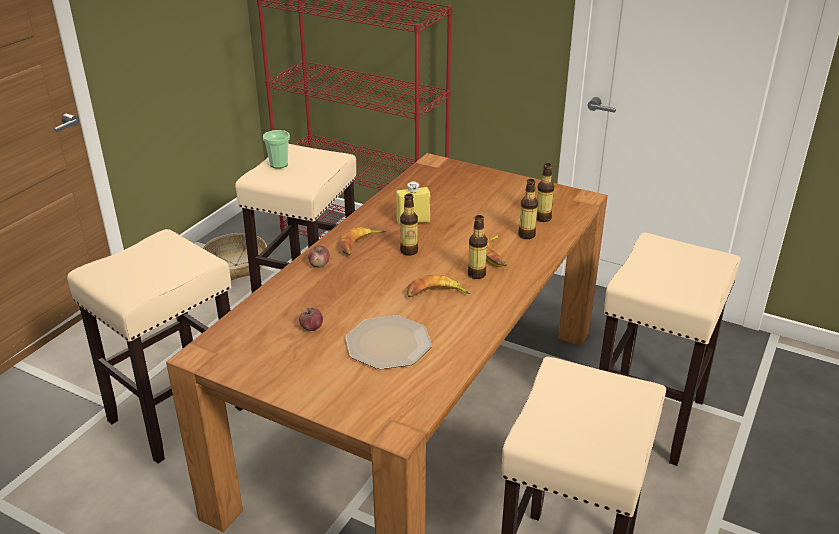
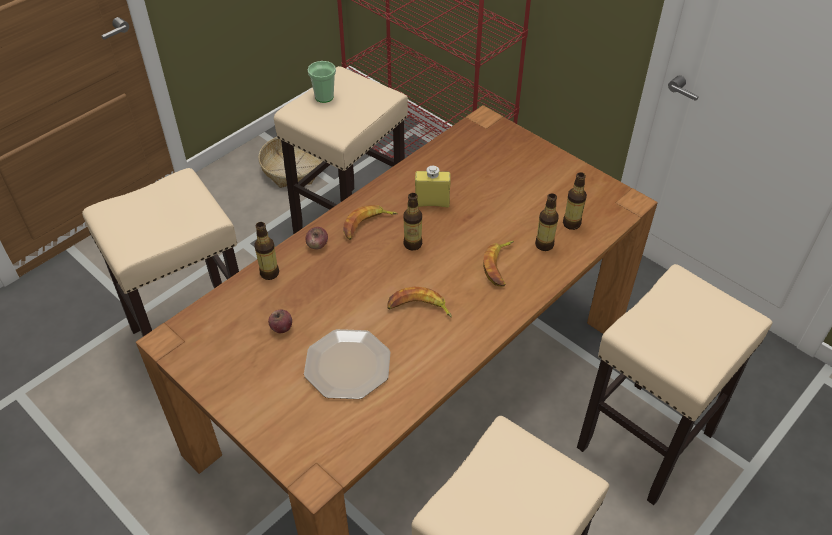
camera: 15 degrees right, 15 degrees up
bottle [468,215,488,279] -> bottle moved to [254,222,279,280]

